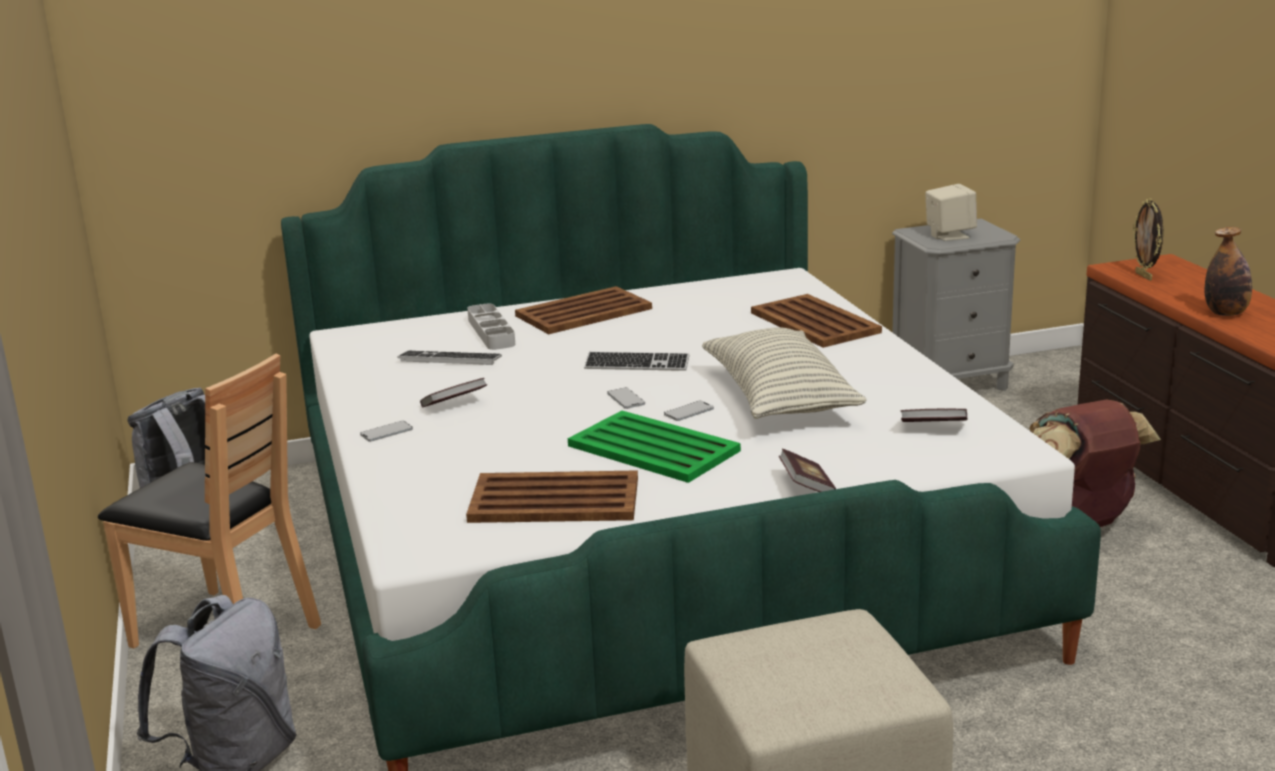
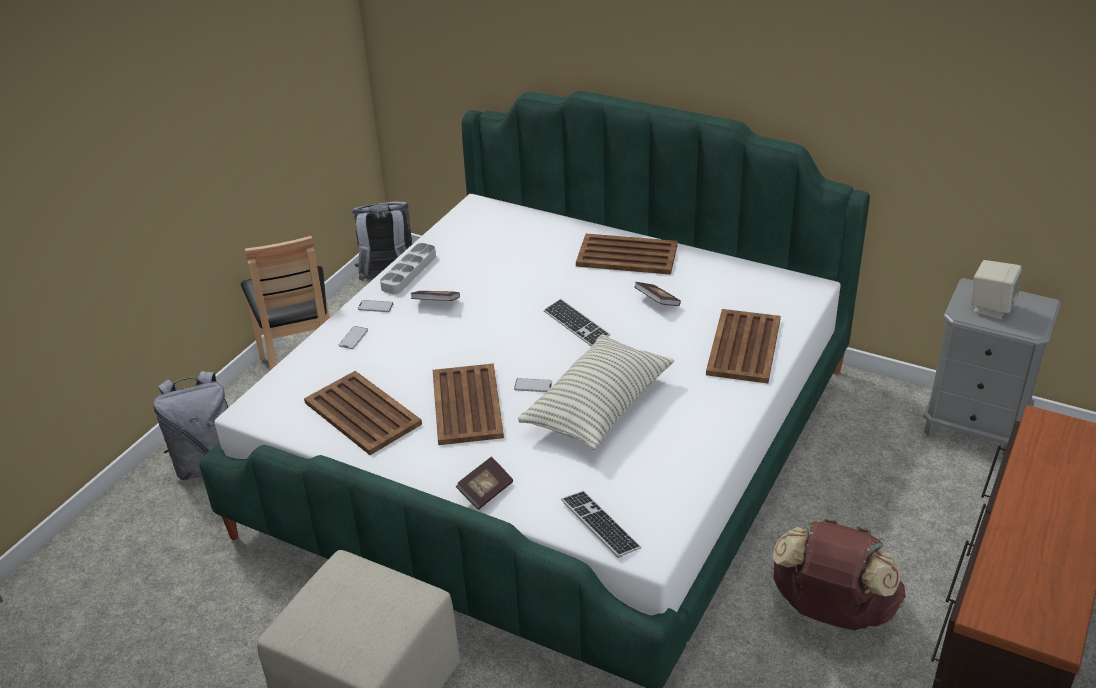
camera: 45 degrees right, 15 degrees up
keyboard [397,351,502,365] -> keyboard moved to [561,491,641,558]
grey tray [467,304,515,350] -> grey tray moved to [380,243,436,294]
green tray [568,411,741,483] -> brown tray [433,363,504,445]
phone [607,388,645,409] -> phone moved to [339,326,368,349]
book [901,409,967,422] -> book moved to [634,282,681,306]
picture frame [1133,198,1163,281] -> none
bottle [1205,227,1252,316] -> none

